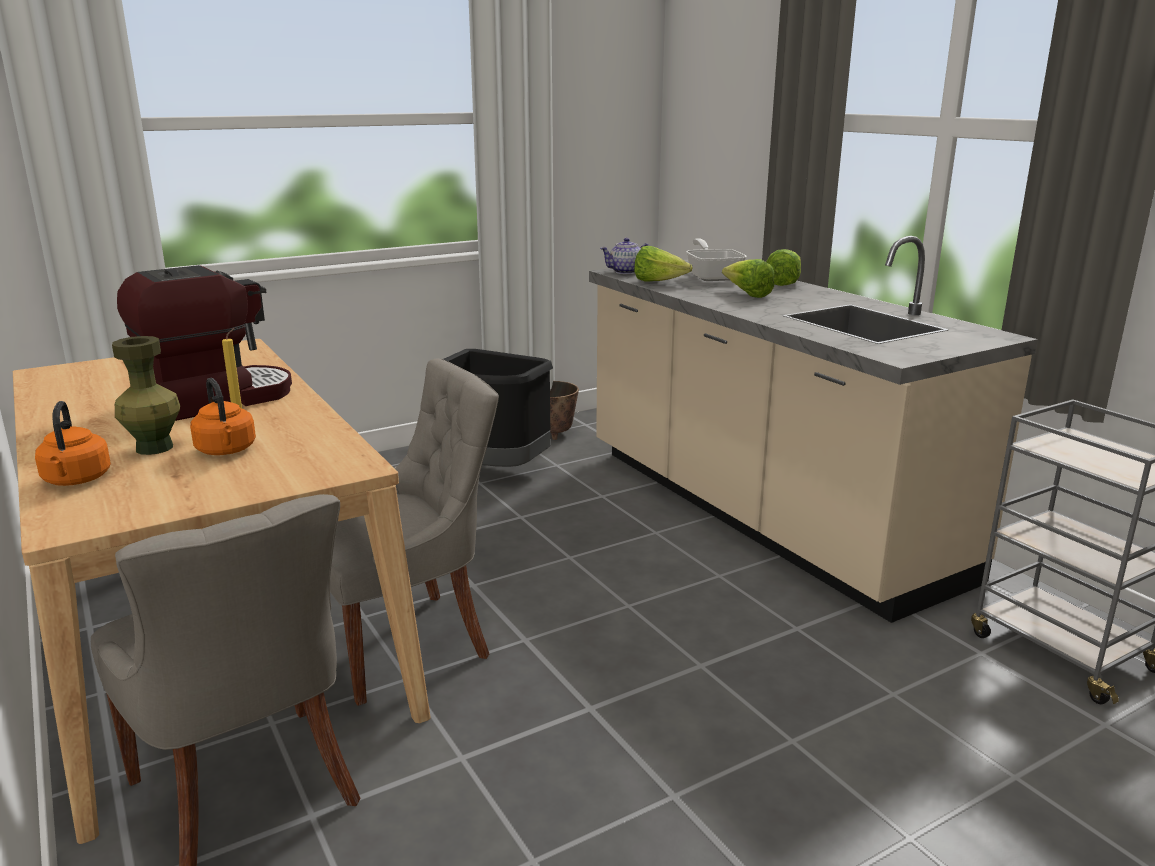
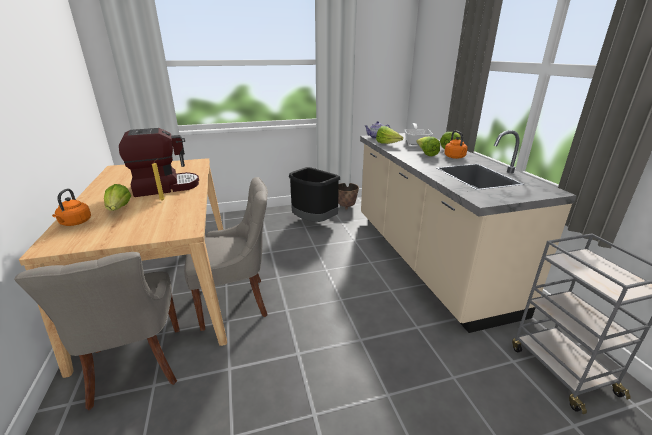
camera: 15 degrees right, 5 degrees up
green vase [112,336,180,455] -> lettuce [104,184,131,211]
orange kettle [190,378,256,455] -> orange kettle moved to [444,131,468,159]

